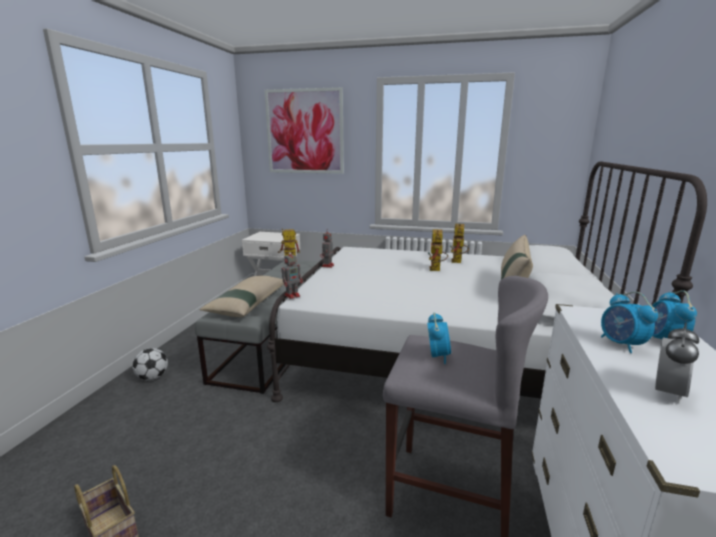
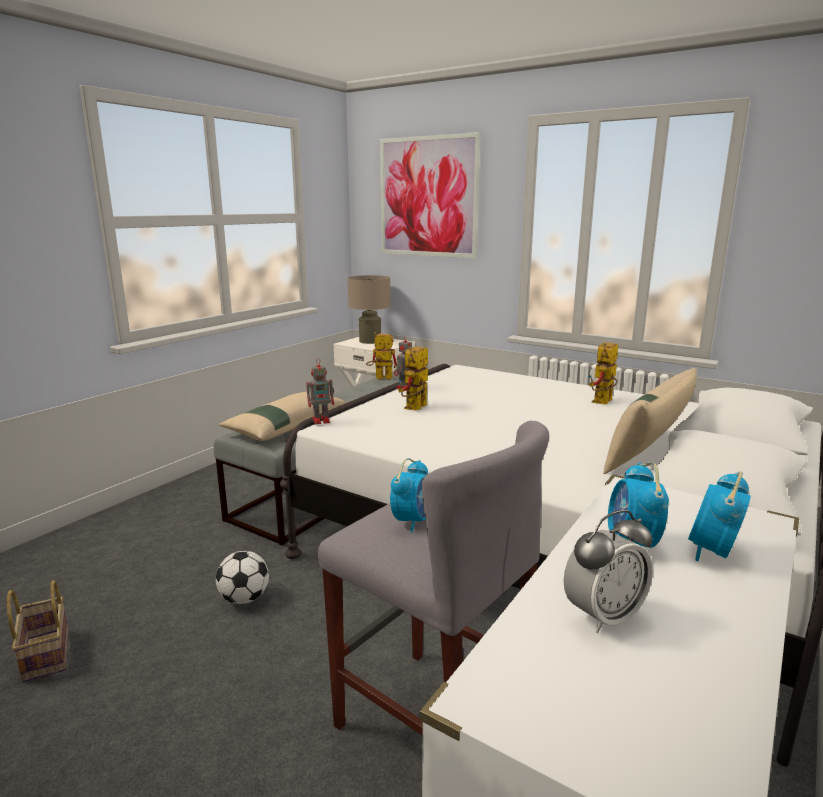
camera: 20 degrees right, 0 degrees up
football [132,348,168,380] -> football moved to [216,551,269,604]
toy robot [428,229,448,271] -> toy robot moved to [398,346,428,411]
none -> beige table lamp [348,275,390,344]

